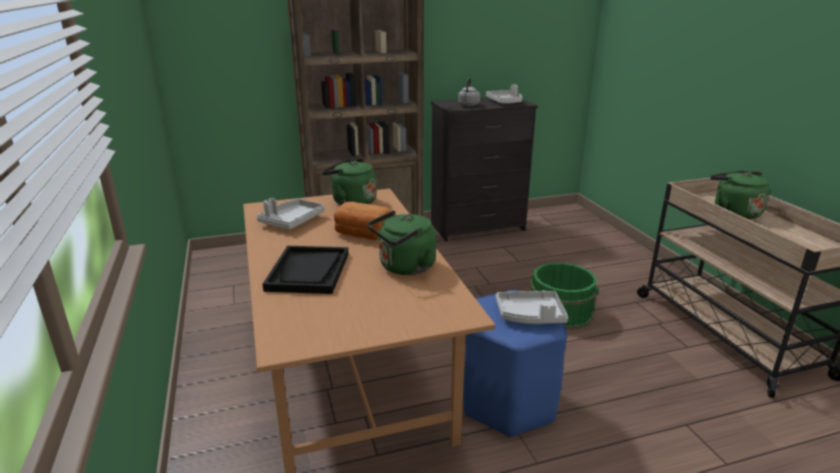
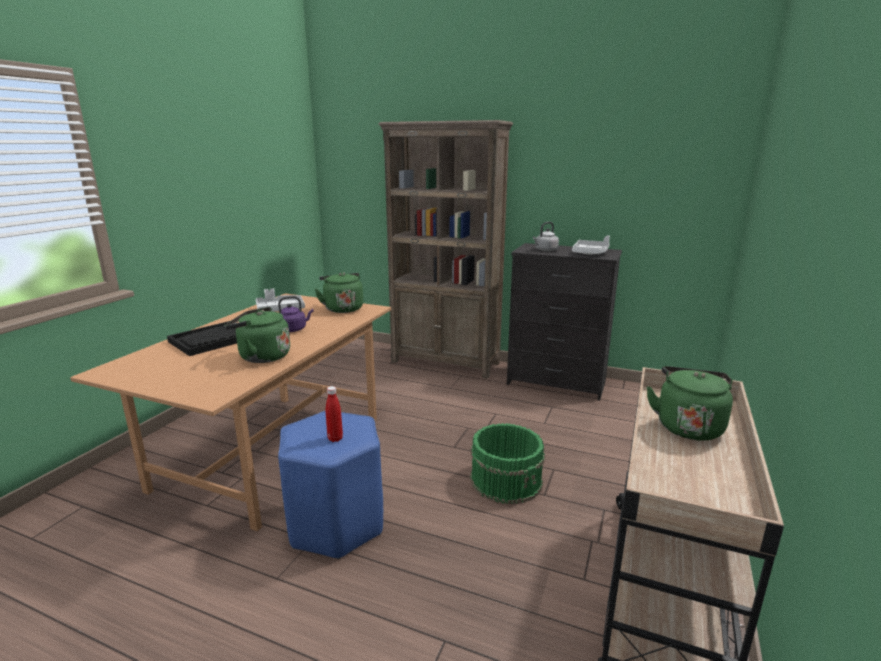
camera: 40 degrees right, 5 degrees down
bread [334,202,391,240] -> purple kettle [278,296,314,332]
grey tray [496,291,568,324] -> red bottle [326,386,343,442]

